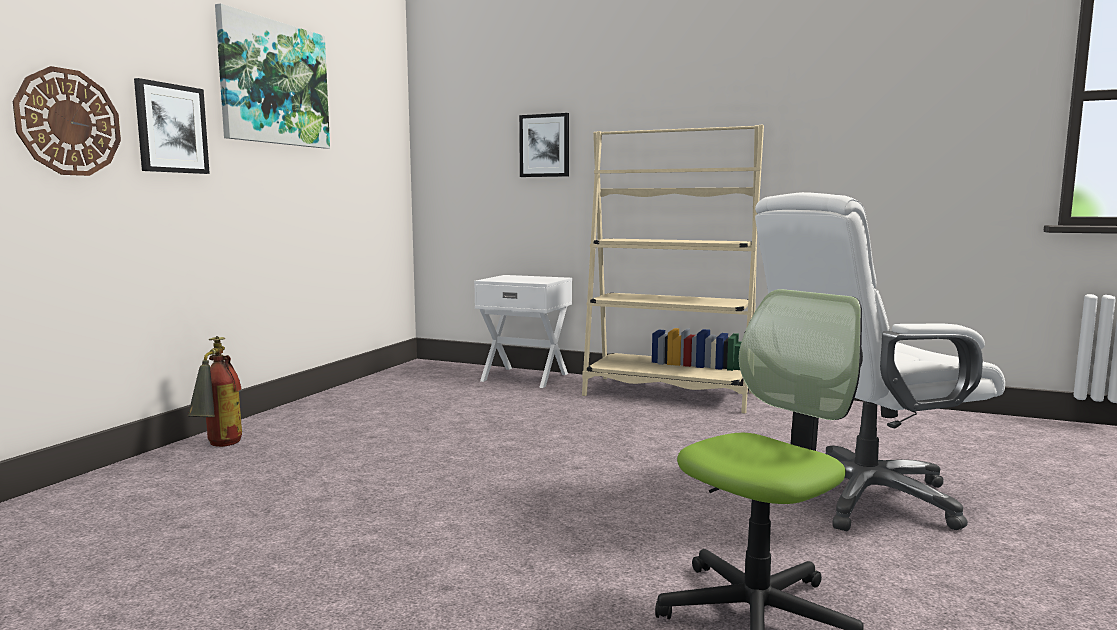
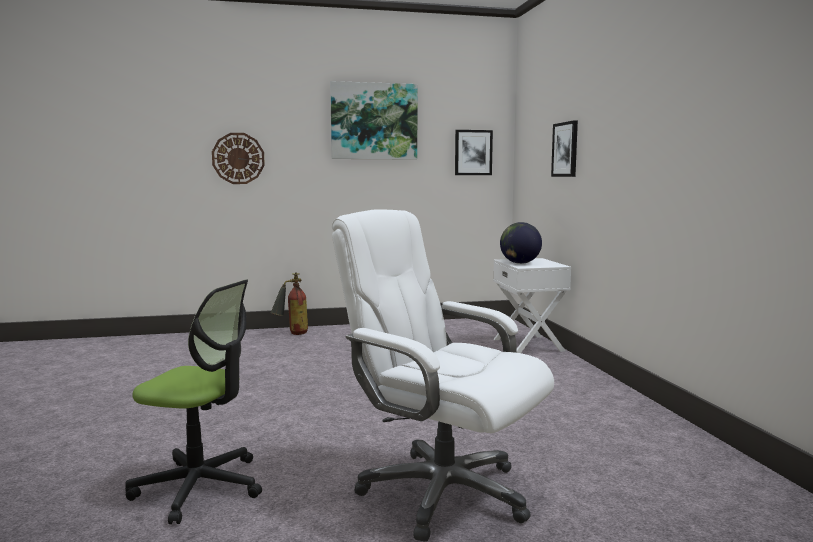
camera: 55 degrees right, 0 degrees up
picture [134,78,210,174] -> picture moved to [455,130,493,175]
beige bookcase [582,125,764,414] -> none
none -> globe [500,222,542,264]

